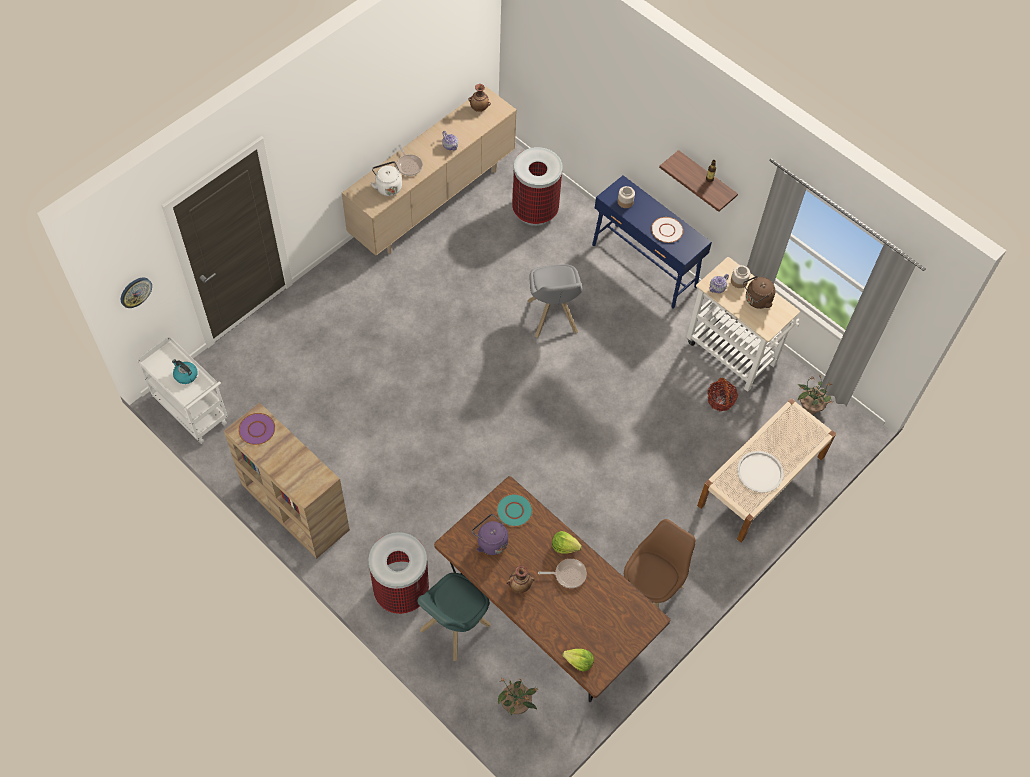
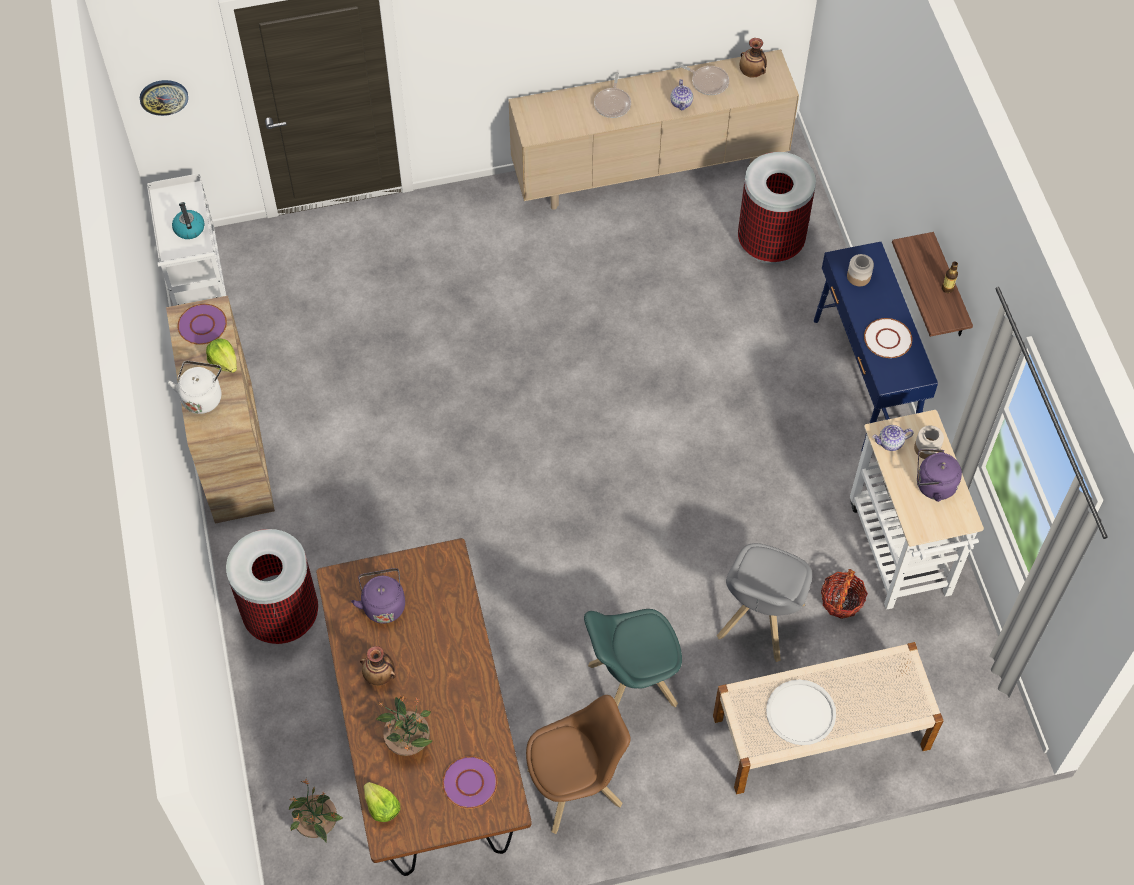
camera: 35 degrees right, 0 degrees up
white kettle [371,161,402,196] -> white kettle moved to [169,361,222,414]
turquoise chair [417,573,491,661] -> turquoise chair moved to [584,609,682,707]
turquoise plate [496,494,533,527] -> none
grey chair [527,264,583,338] -> grey chair moved to [717,543,812,662]
frying pan [538,559,587,588] -> frying pan moved to [677,63,729,95]
lettuce [552,531,582,554] -> lettuce moved to [206,338,237,373]
brown kettle [743,276,775,309] -> purple kettle [917,449,962,502]
potted plant [797,374,833,414] -> potted plant moved to [376,695,433,756]
none -> purple plate [442,756,497,809]

